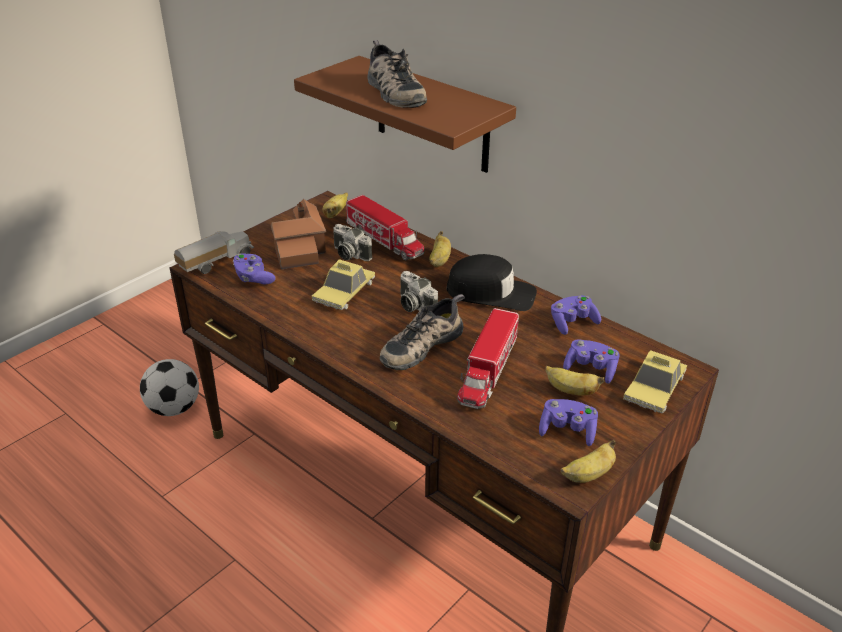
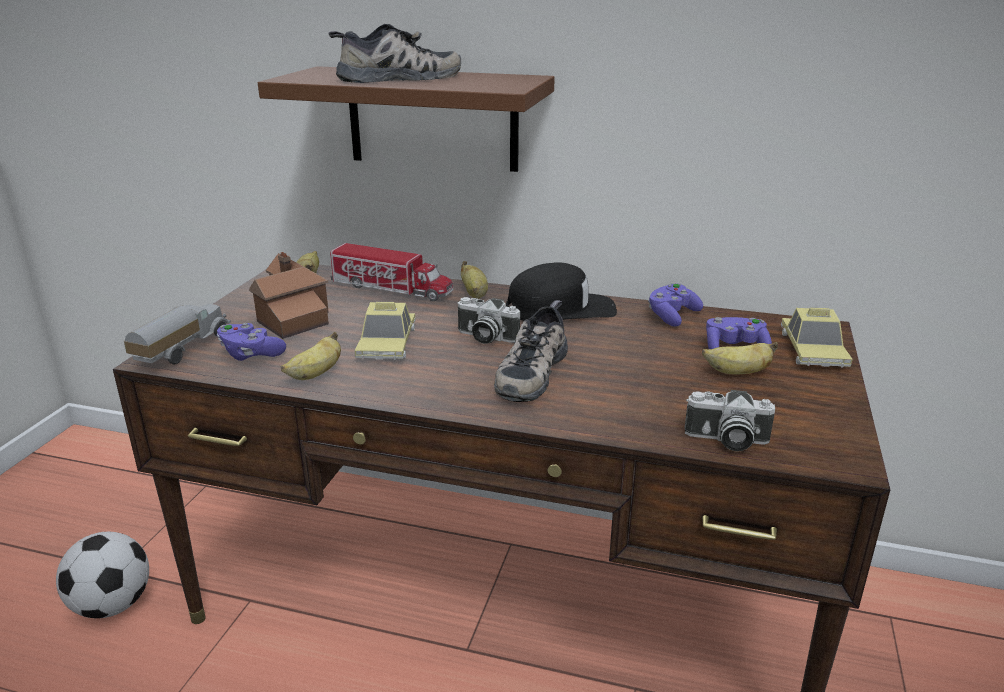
camera: 25 degrees left, 10 degrees down
camera [333,224,372,261] -> camera moved to [685,390,775,451]
shoe [367,40,427,108] -> shoe turned 60 degrees counterclockwise [329,24,461,83]
toy truck [457,308,519,409] -> none
purple game controller [539,399,598,446] -> none
banana [561,440,616,483] -> banana moved to [281,332,341,380]

